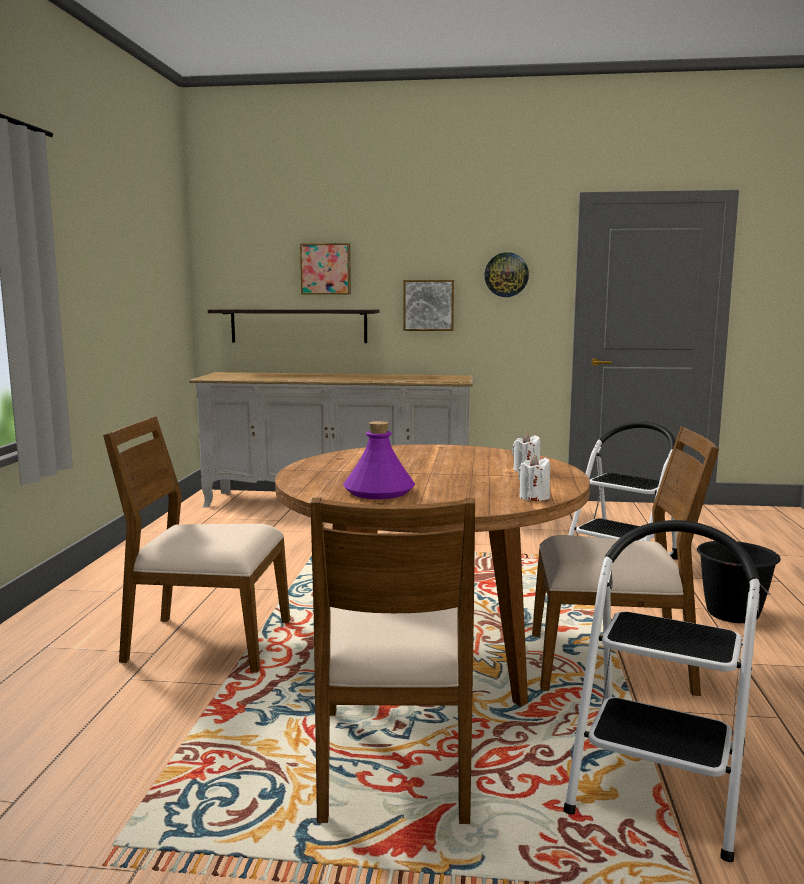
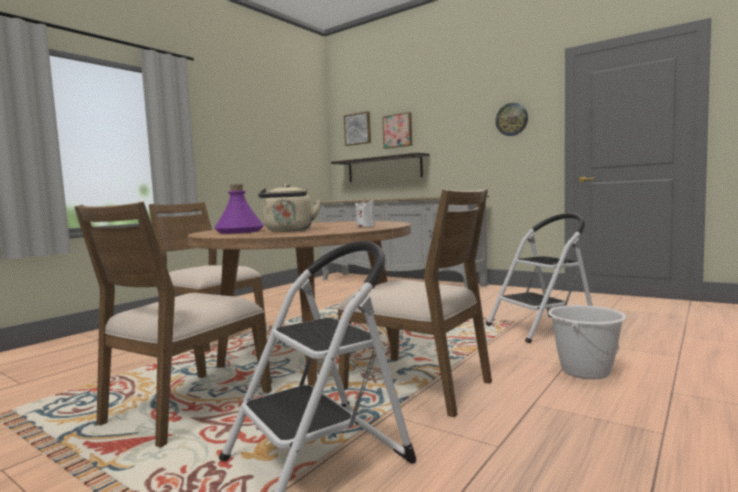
camera: 30 degrees right, 5 degrees down
picture [403,280,454,331] -> picture moved to [344,111,371,146]
white candle [518,455,550,501] -> none
black bucket [697,541,781,623] -> white bucket [548,305,626,379]
none -> beige kettle [258,184,322,232]

